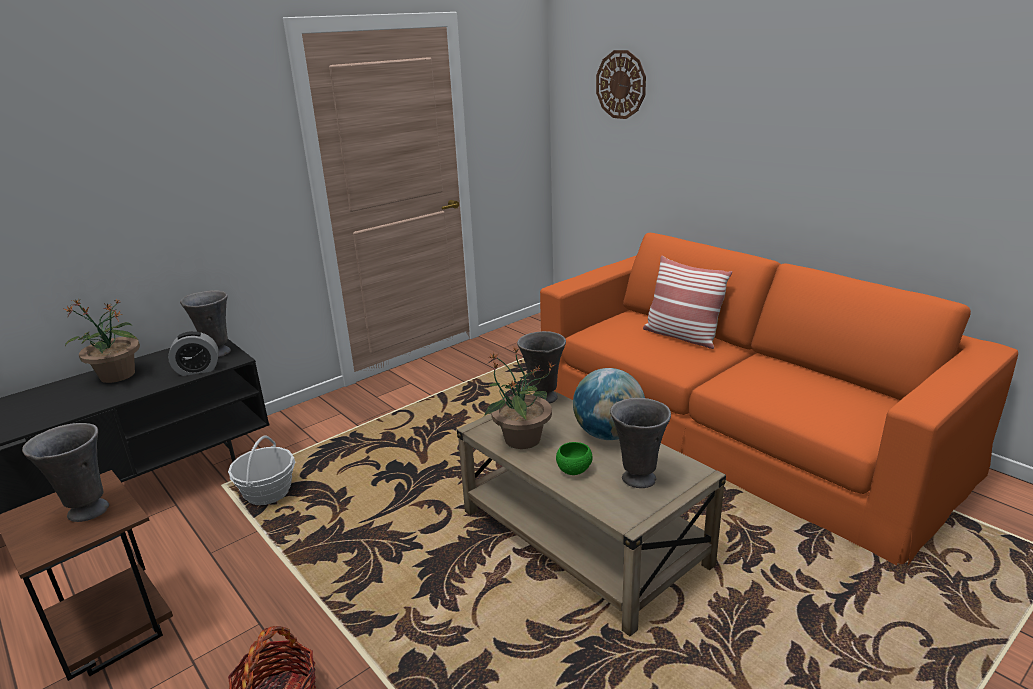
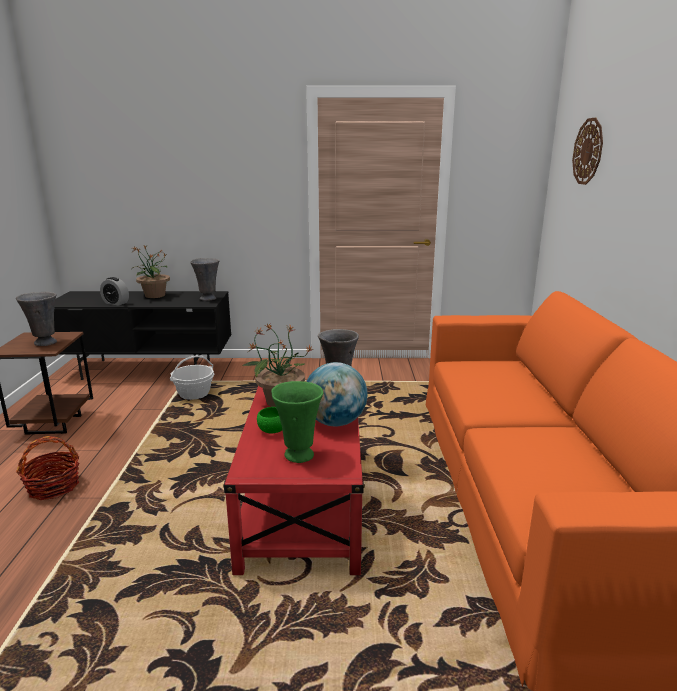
camera: 40 degrees right, 5 degrees down
alarm clock [168,331,219,376] -> alarm clock moved to [100,277,129,306]
beige coffee table [457,391,726,636] -> red coffee table [223,381,365,575]
grey vase [610,398,671,488] -> green vase [271,381,323,463]
pillow [643,255,732,349] -> none

